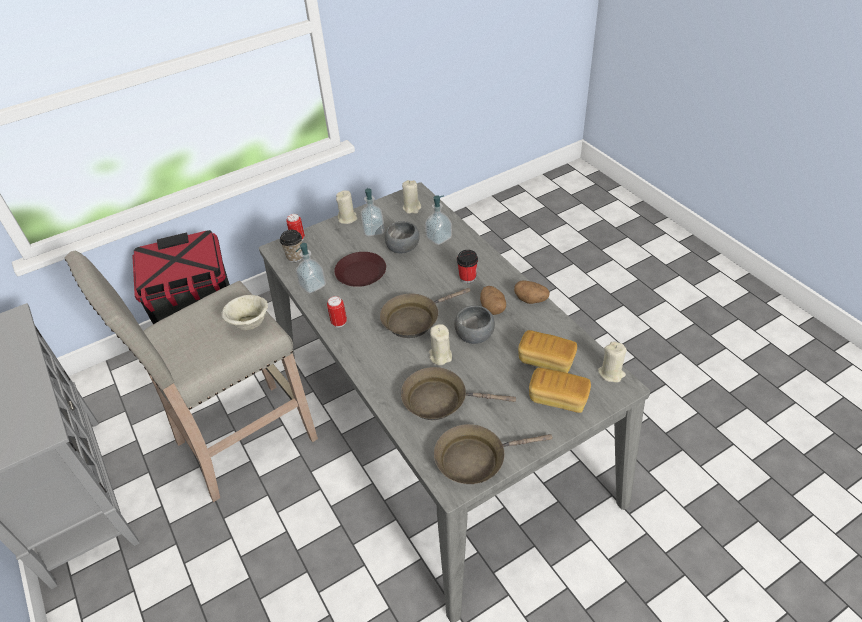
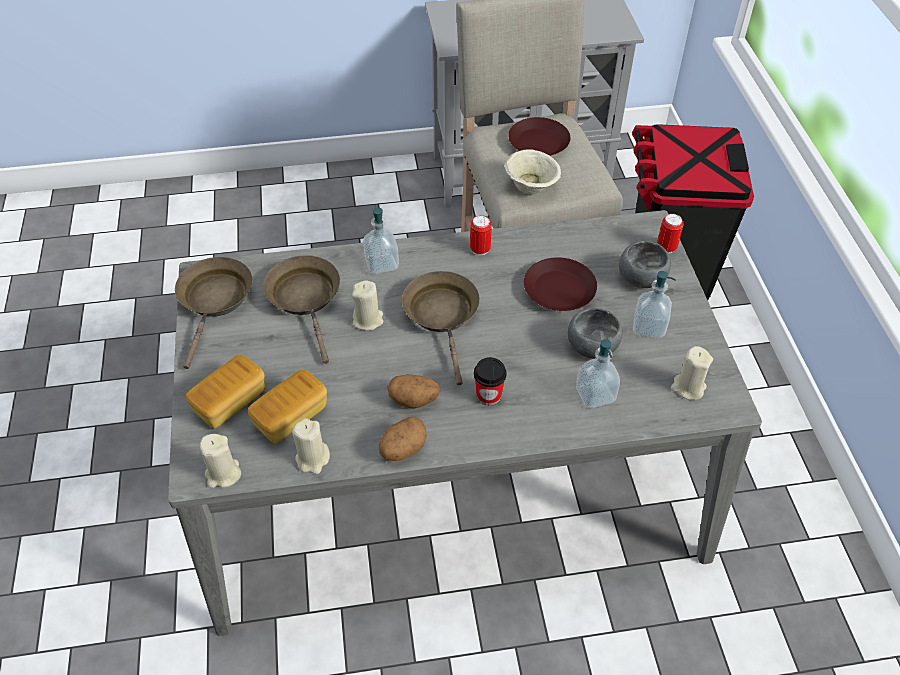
camera: 110 degrees right, 5 degrees up
cup [280,230,302,262] -> none
soap dispenser [296,243,326,294] -> soap dispenser moved to [363,205,399,274]
beige candle [336,190,358,224] -> beige candle moved to [292,418,330,474]
brown frying pan [401,367,516,420] -> brown frying pan turned 45 degrees counterclockwise [263,255,340,364]
grey bowl [454,305,495,344] -> grey bowl moved to [619,241,671,288]
none -> brown plate [508,117,570,156]

